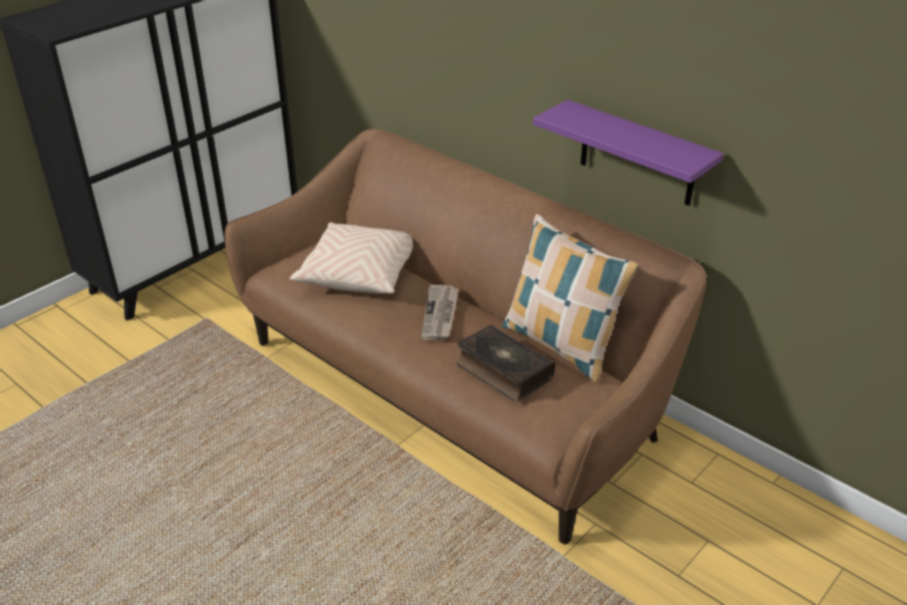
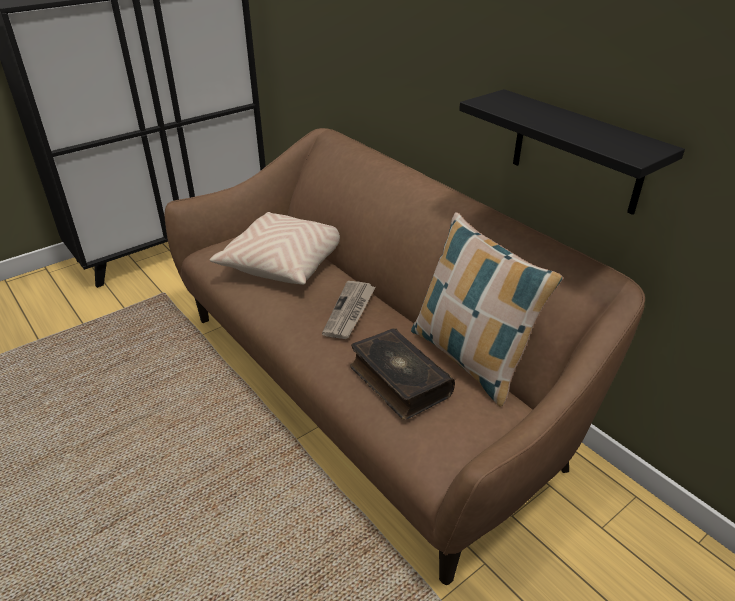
camera: 10 degrees right, 0 degrees up
purple shelf [533,100,724,206] -> black shelf [459,89,685,215]

